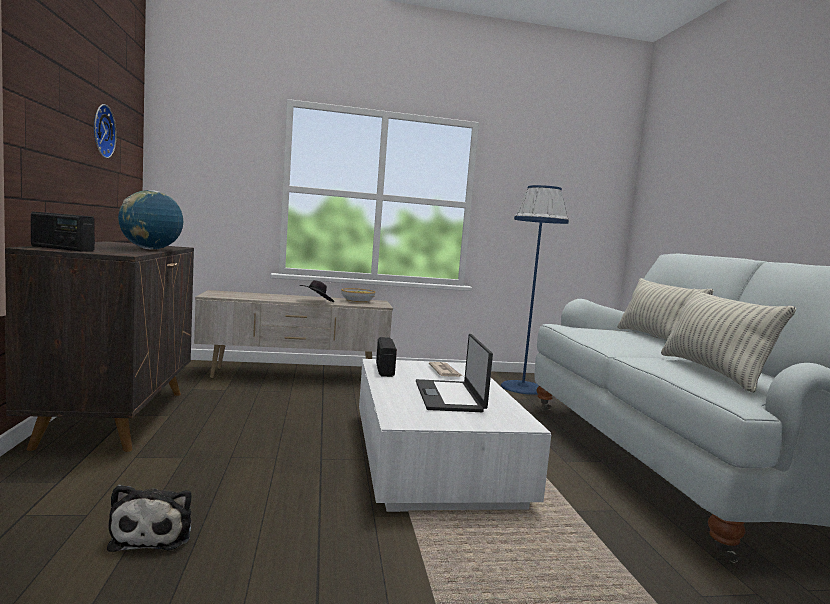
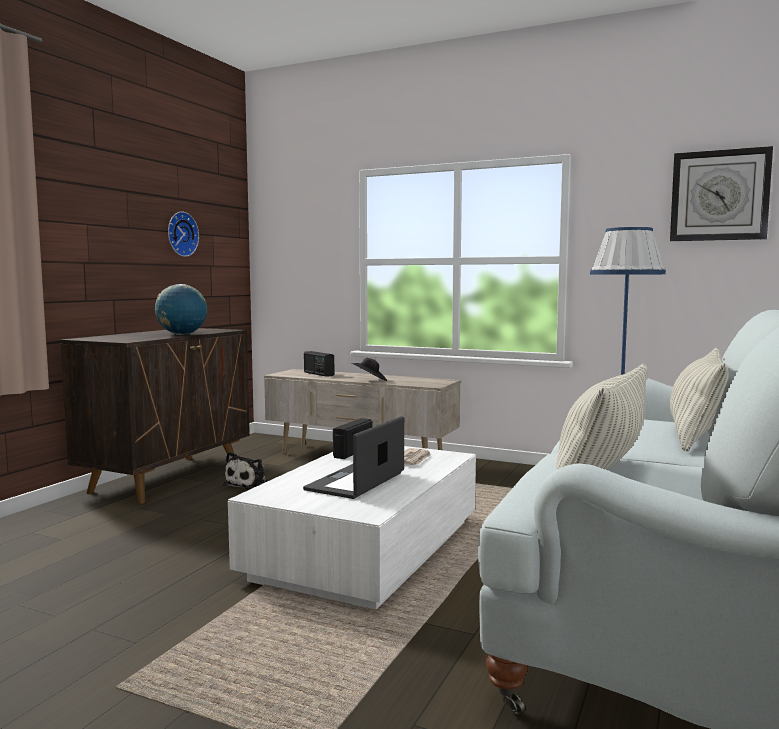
camera: 35 degrees right, 0 degrees up
radio [31,212,95,252] -> radio moved to [304,351,334,377]
plush toy [107,484,192,552] -> plush toy moved to [223,452,269,489]
bowl [341,288,375,303] -> none
none -> wall clock [670,146,773,241]

